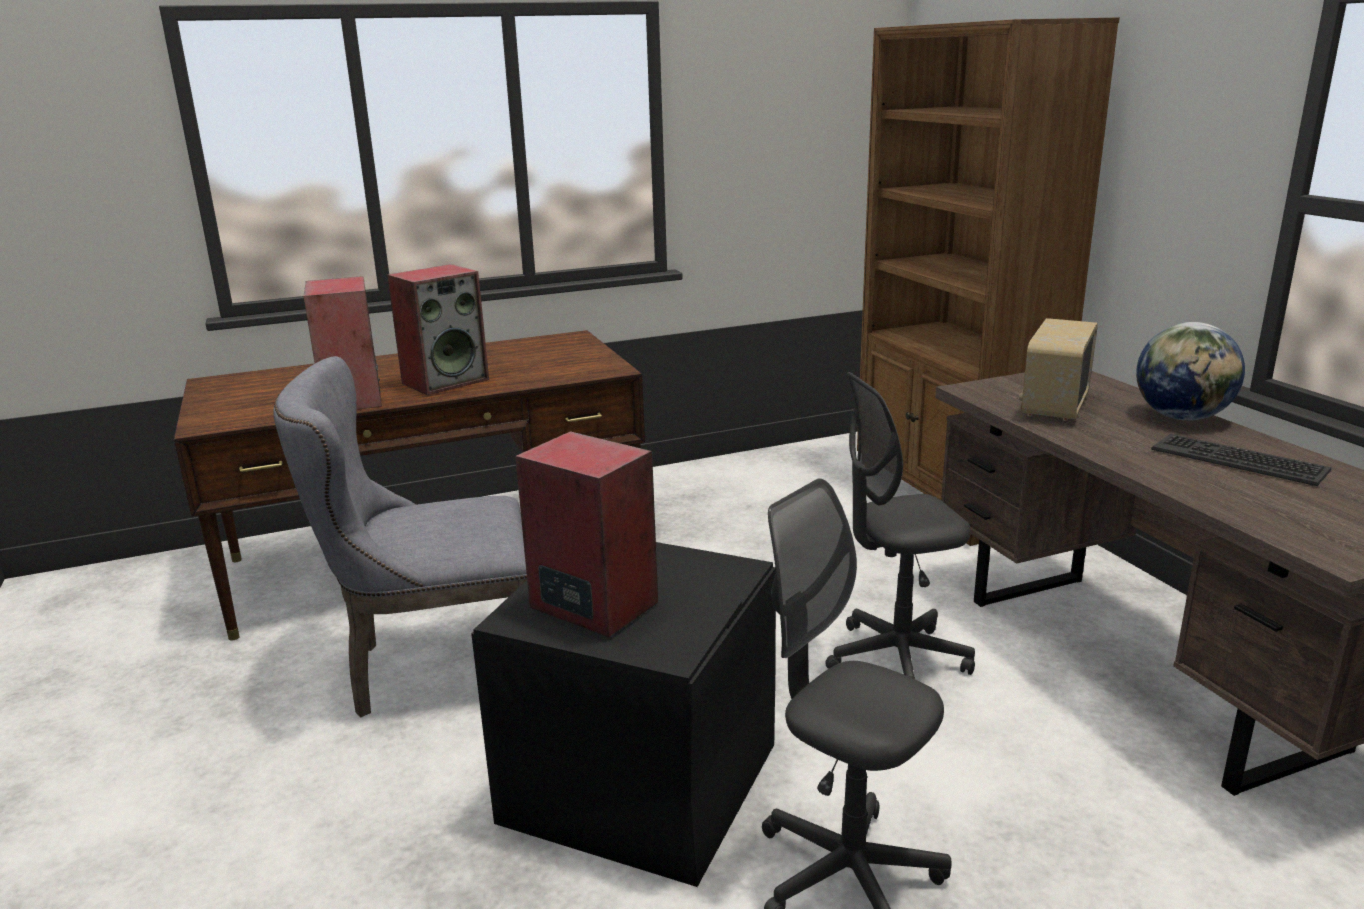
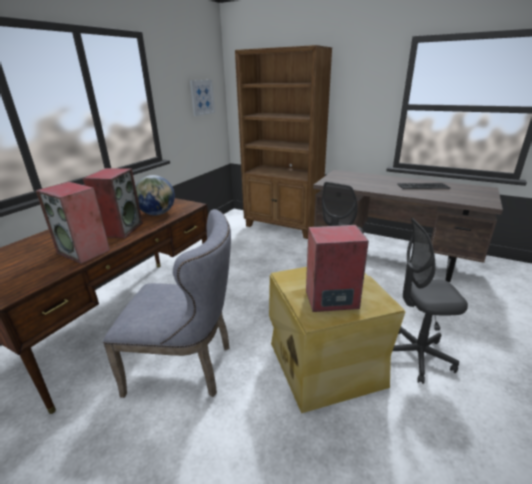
camera: 40 degrees left, 5 degrees up
grey chair [273,356,527,717] -> grey chair turned 120 degrees counterclockwise [103,209,231,398]
black storage box [471,542,776,887] -> beige storage box [269,267,405,413]
radio [1019,318,1098,421] -> none
globe [1136,322,1245,421] -> globe moved to [135,175,175,215]
none -> picture [190,80,215,116]

